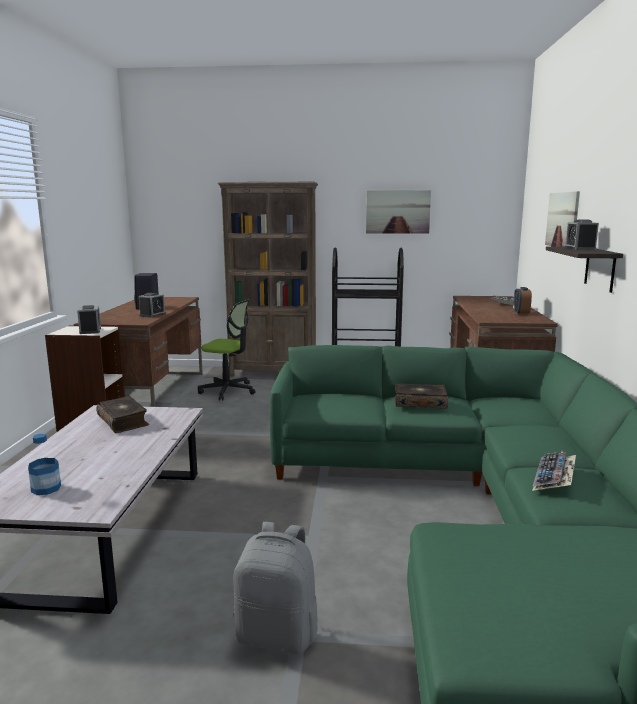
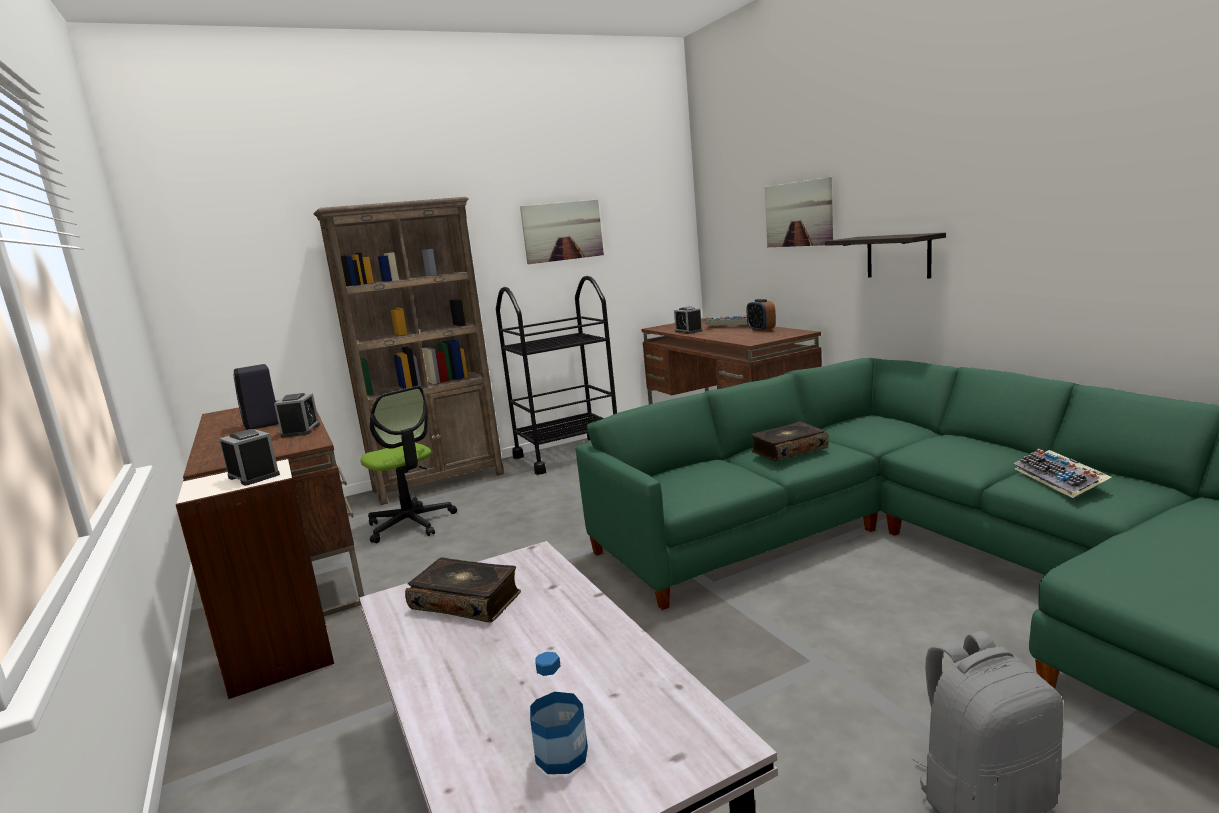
camera: 30 degrees left, 0 degrees up
office chair [198,300,256,401] -> office chair turned 60 degrees clockwise [361,386,457,543]
alarm clock [565,220,599,250] -> alarm clock moved to [674,306,703,334]

